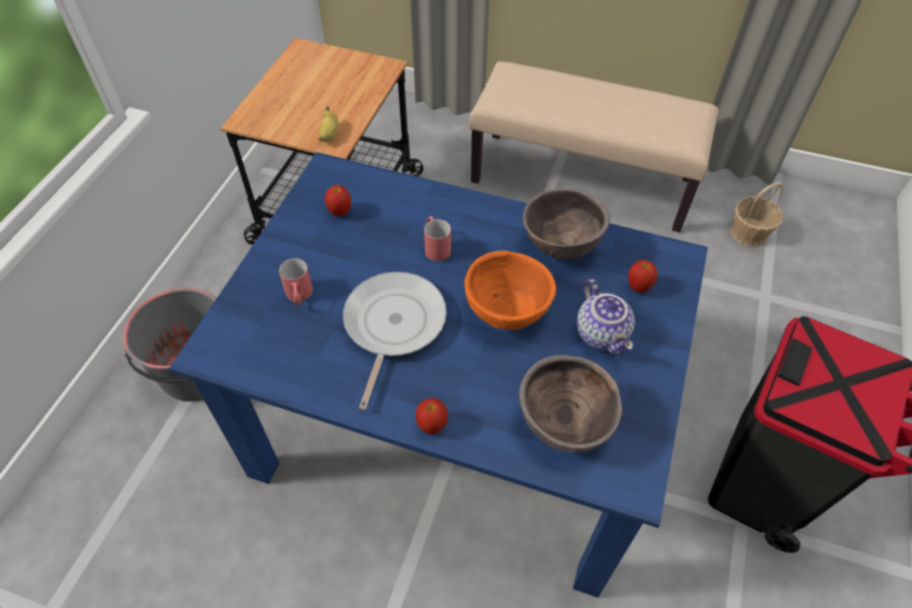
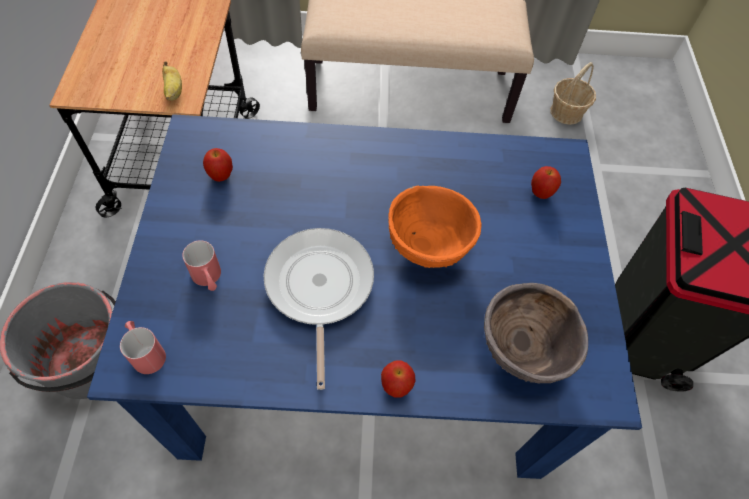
camera: 20 degrees left, 5 degrees up
red mug [424,216,451,261] -> red mug moved to [120,321,166,374]
brown bowl [523,189,610,259] -> none
teapot [577,279,635,355] -> none

